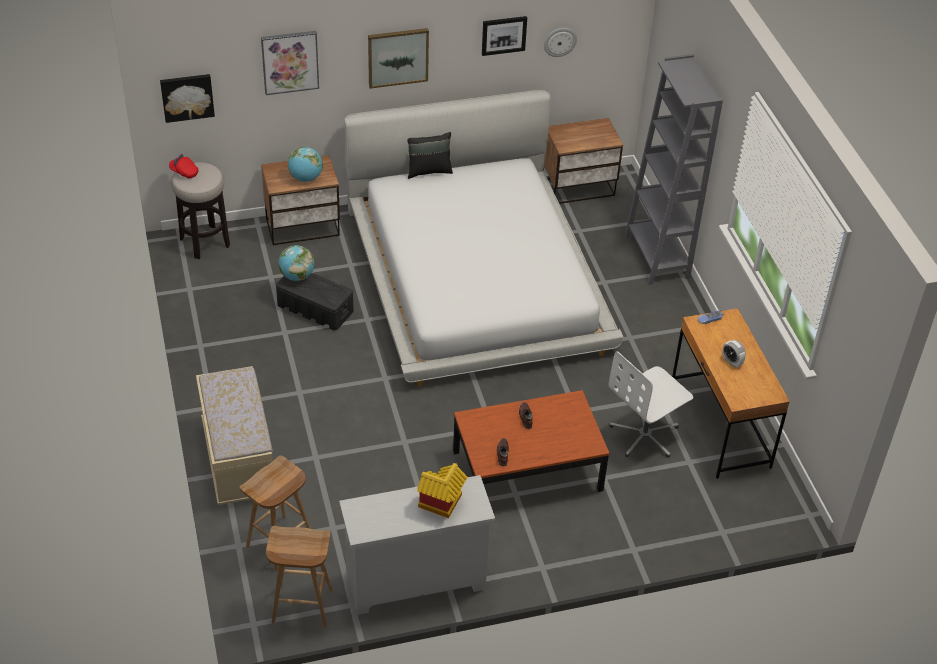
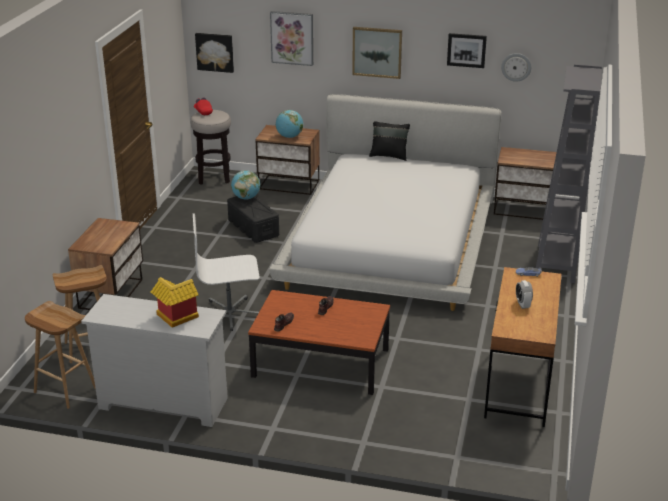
camera: 30 degrees right, 15 degrees down
beige bench [196,366,273,505] -> nightstand [68,218,143,310]
white office chair [609,351,694,458] -> white office chair moved to [193,213,259,331]

